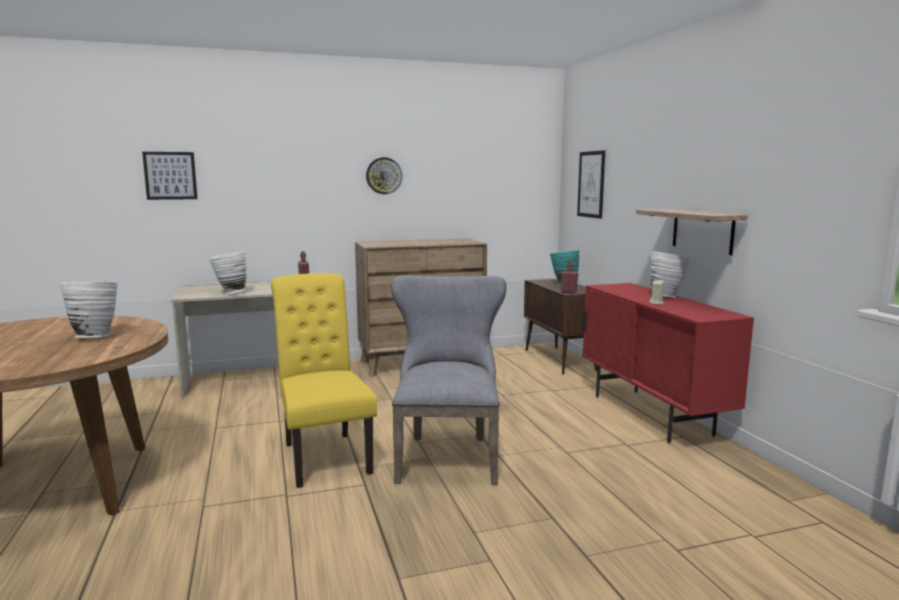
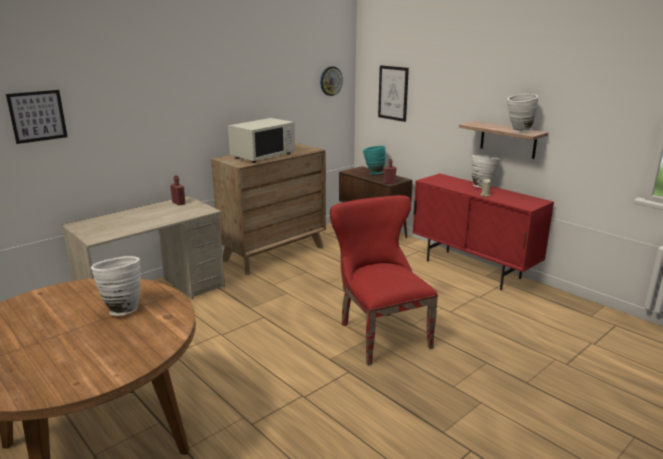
camera: 25 degrees left, 10 degrees up
white vase [210,251,247,294] -> white vase moved to [507,94,538,132]
yellow chair [271,273,377,488] -> none
wall clock [366,157,402,194] -> wall clock moved to [320,66,343,96]
grey chair [391,275,506,485] -> red chair [330,195,438,366]
none -> white microwave [228,118,295,163]

